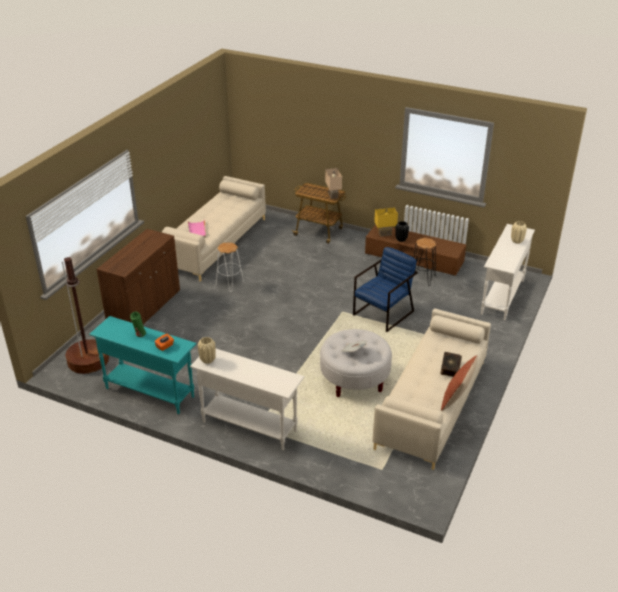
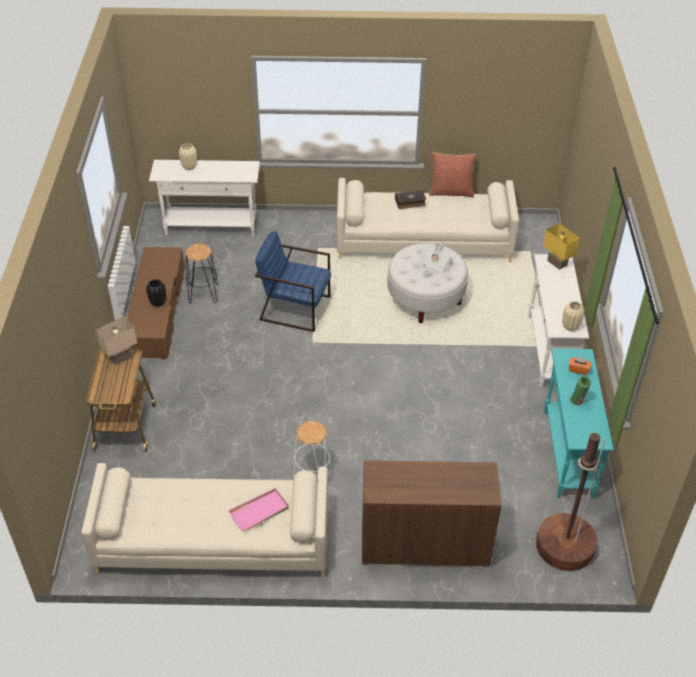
camera: 115 degrees left, 10 degrees up
yellow table lamp [374,207,398,237] -> yellow table lamp moved to [543,223,580,270]

